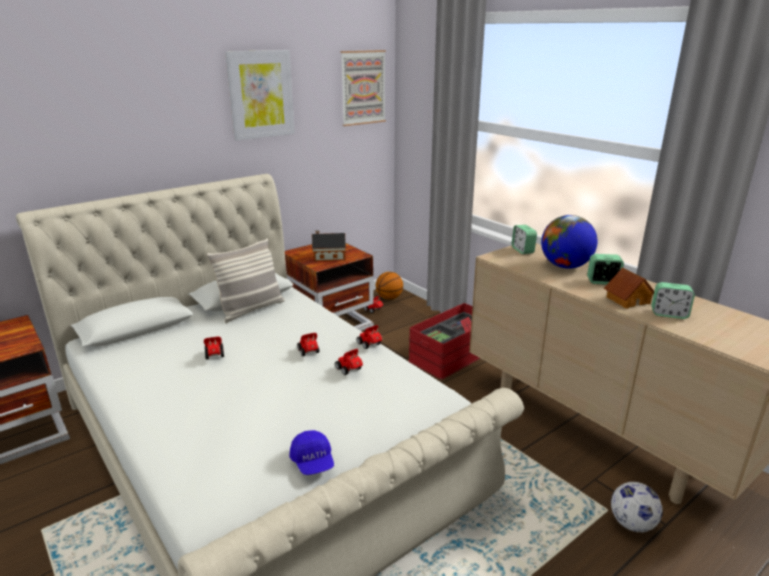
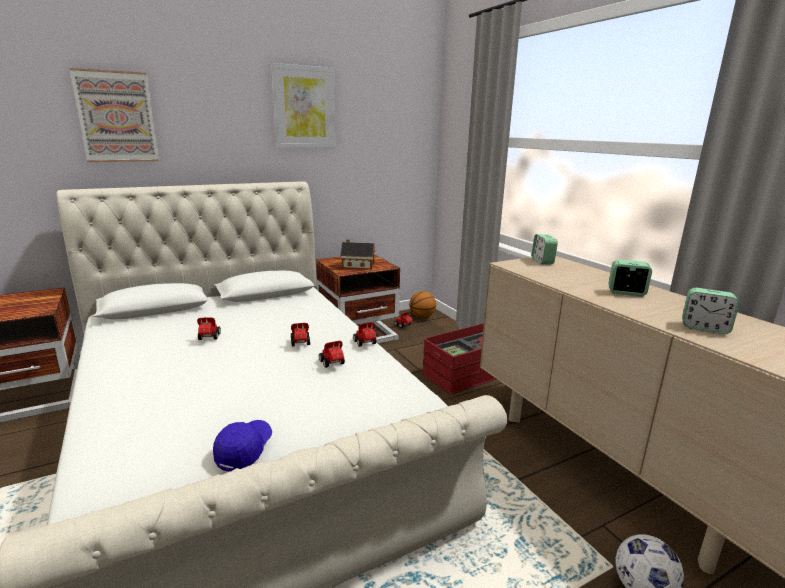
camera: 10 degrees right, 5 degrees down
pillow [207,238,285,323] -> none
blue cap [289,430,334,475] -> blue cap turned 150 degrees counterclockwise [213,420,272,472]
picture [341,50,386,126] -> picture moved to [69,68,159,162]
globe [541,215,598,269] -> none
toy house [604,268,654,309] -> none

